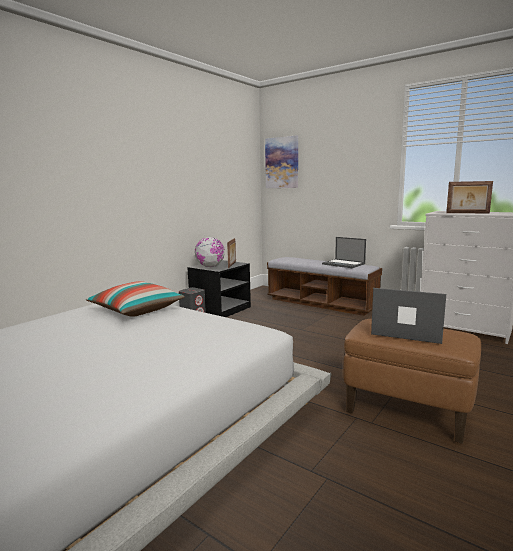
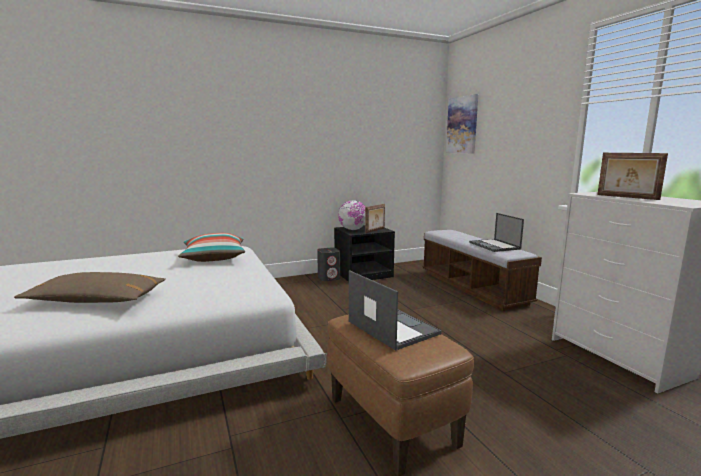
camera: 30 degrees right, 0 degrees up
none -> brown pillow [14,272,166,303]

